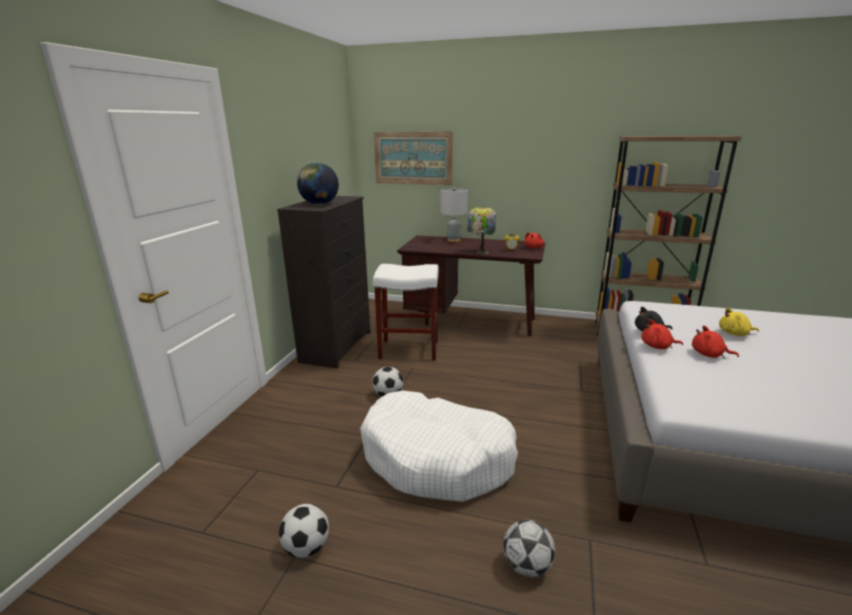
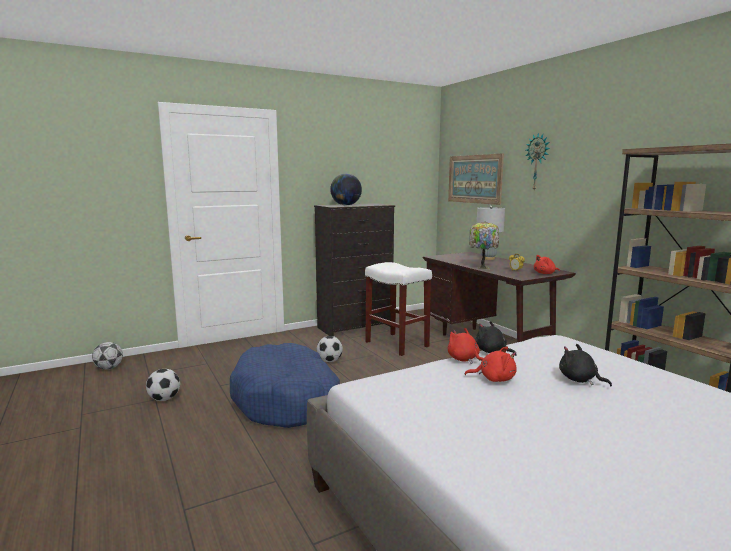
camera: 45 degrees right, 10 degrees down
white dog bed [360,391,518,502] -> blue dog bed [230,343,340,428]
football [503,520,555,577] -> football moved to [92,342,123,370]
red plush toy [692,325,739,358] -> red plush toy turned 120 degrees clockwise [465,347,517,382]
yellow plush toy [719,308,759,336] -> black plush toy [559,344,612,387]
none -> wall clock [526,132,550,190]

